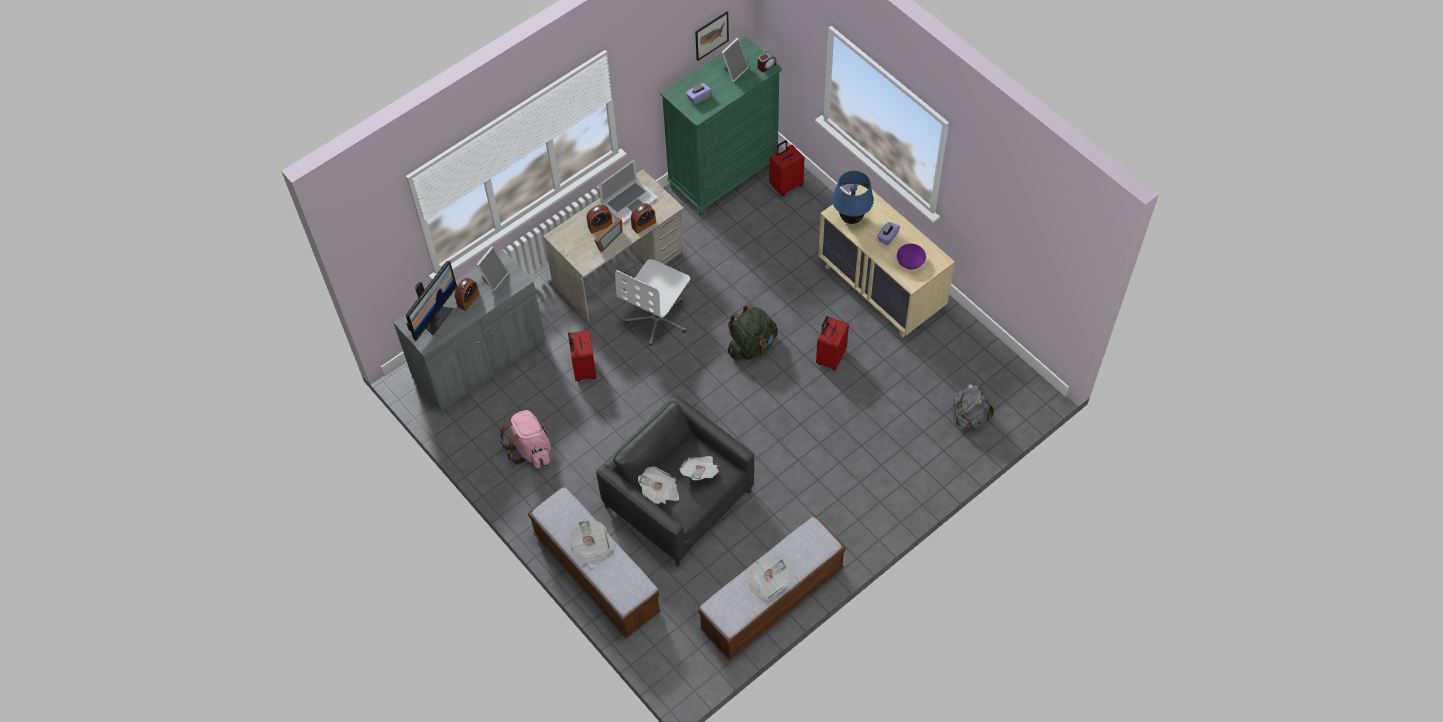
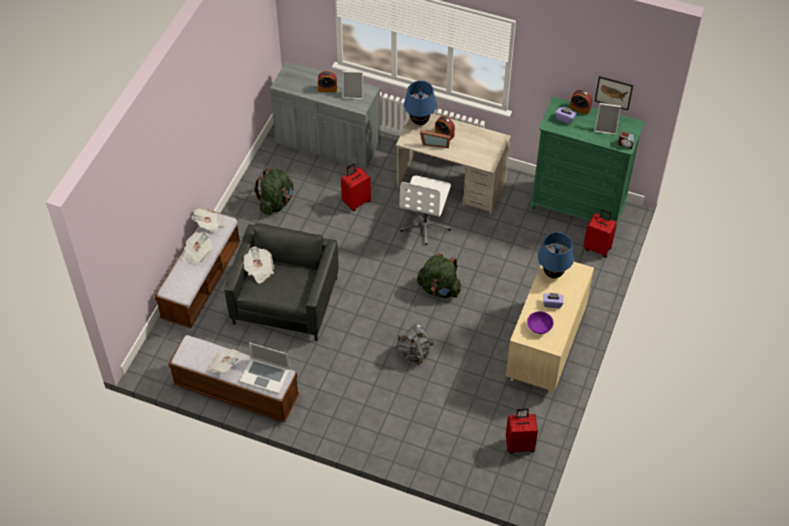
camera: 60 degrees right, 5 degrees down
monitor [406,261,457,341] -> none
pink backpack [499,410,551,468] -> green backpack [254,168,293,215]
laptop [599,159,658,224] -> laptop moved to [240,342,290,394]
white office chair [615,259,690,346] -> white office chair turned 75 degrees counterclockwise [400,176,451,245]
alarm clock [631,203,656,234] -> alarm clock moved to [570,90,592,115]
newspaper [680,456,719,480] -> newspaper moved to [192,208,226,231]
red suitcase [816,316,849,370] -> red suitcase moved to [506,408,538,453]
grey backpack [953,383,994,429] -> grey backpack moved to [395,324,434,365]
none -> blue table lamp [404,81,437,125]

